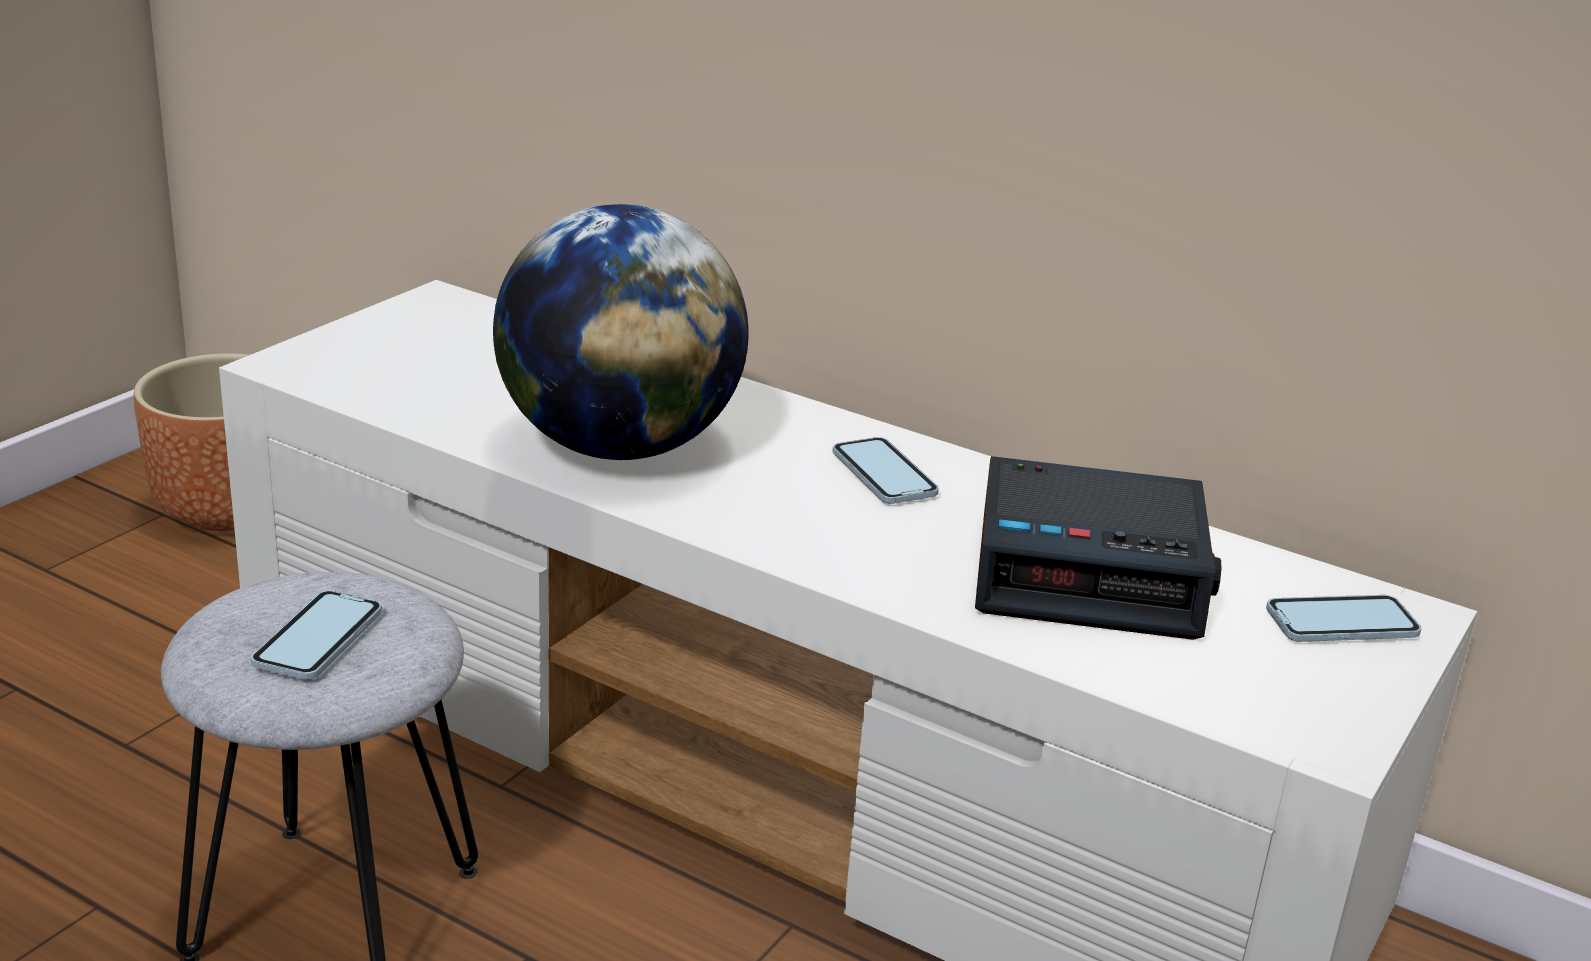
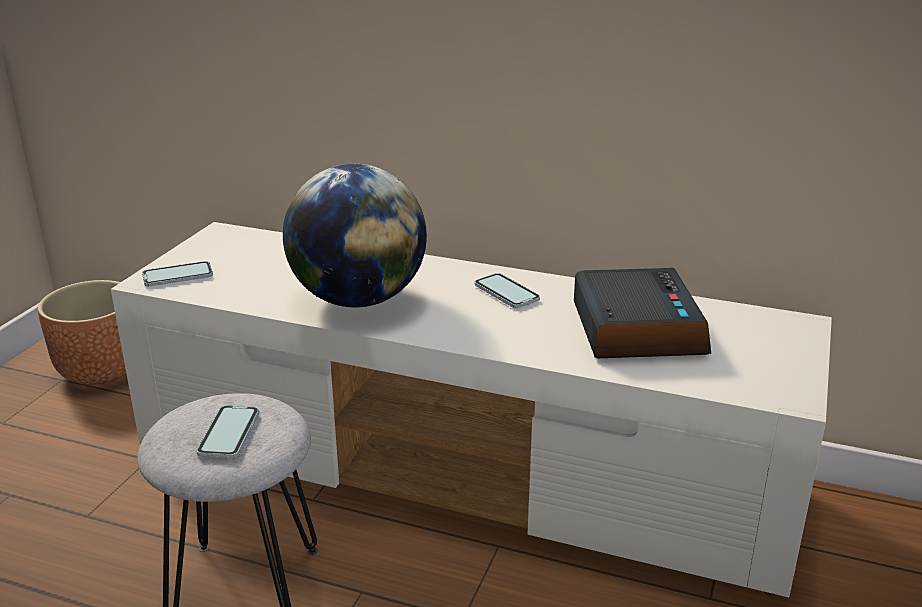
camera: 10 degrees left, 0 degrees up
alarm clock [975,456,1221,640] -> alarm clock turned 90 degrees counterclockwise [574,268,711,358]
phone [1266,595,1422,642] -> phone moved to [142,261,213,286]

